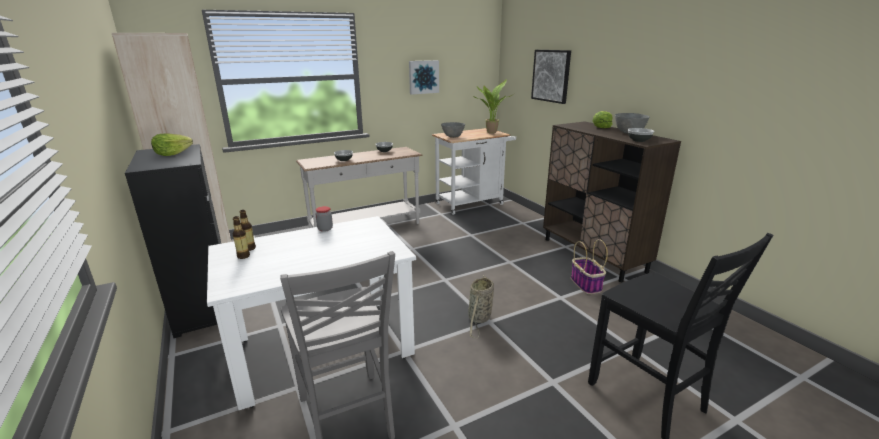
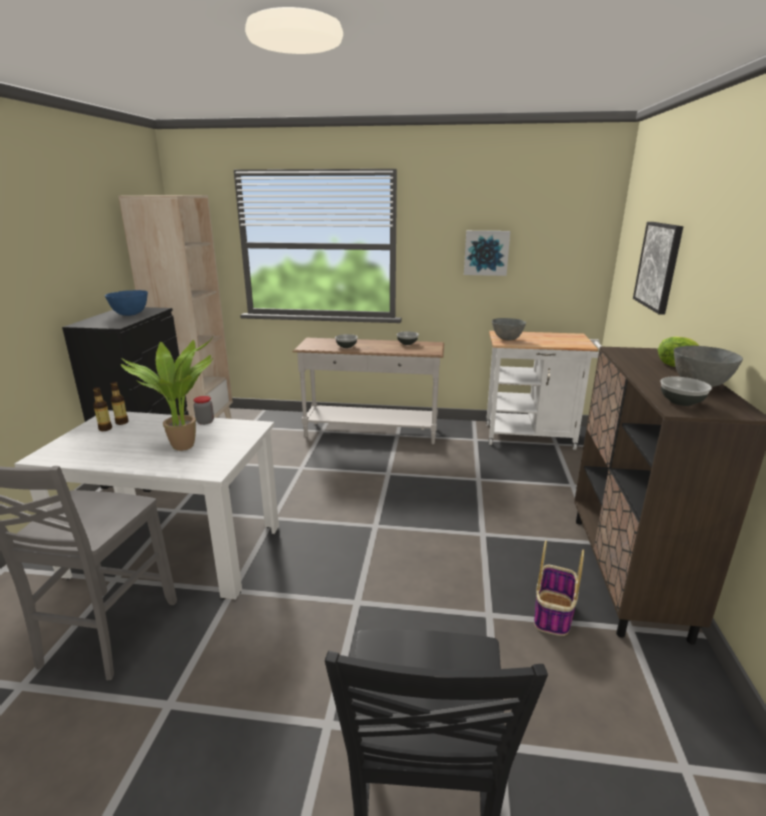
camera: 35 degrees right, 0 degrees up
lettuce [151,134,193,156] -> blue bowl [105,290,148,316]
basket [468,275,494,338] -> none
potted plant [473,79,512,134] -> potted plant moved to [121,335,214,451]

